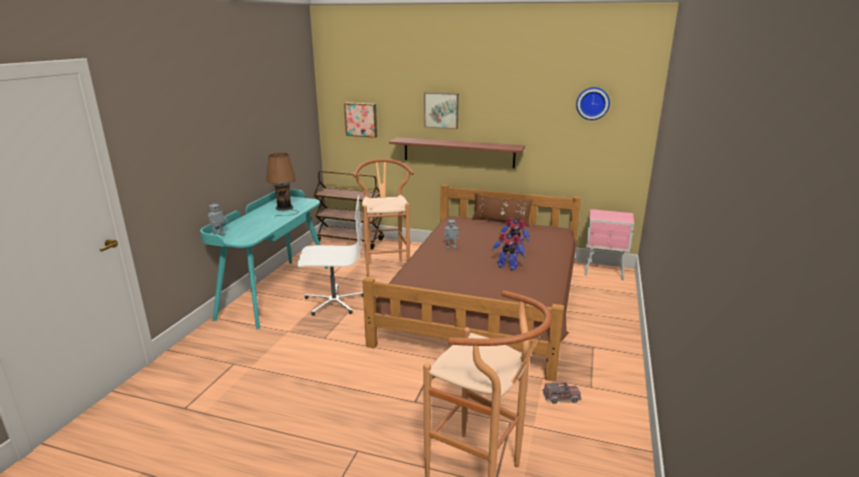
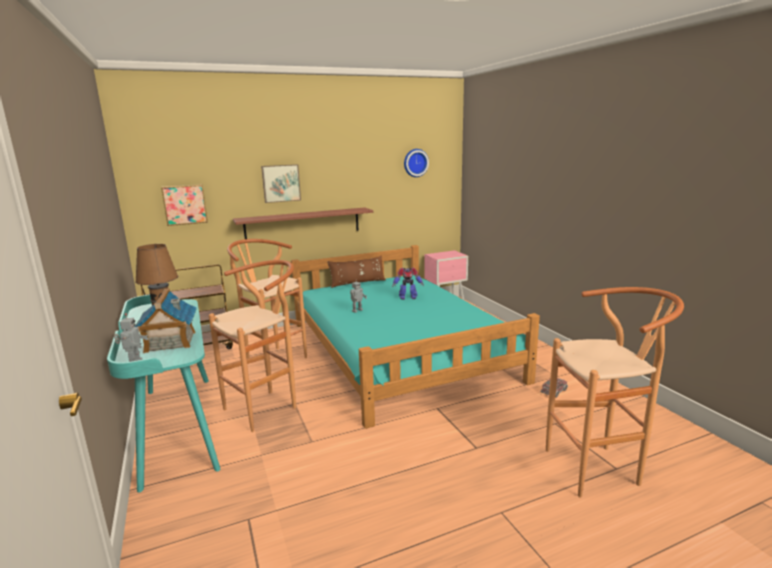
camera: 40 degrees left, 5 degrees down
white office chair [297,196,363,316] -> brown stool [209,260,296,432]
brown bed [362,184,581,382] -> turquoise bed [291,245,540,429]
toy robot [491,232,525,271] -> none
none -> toy house [134,288,197,353]

